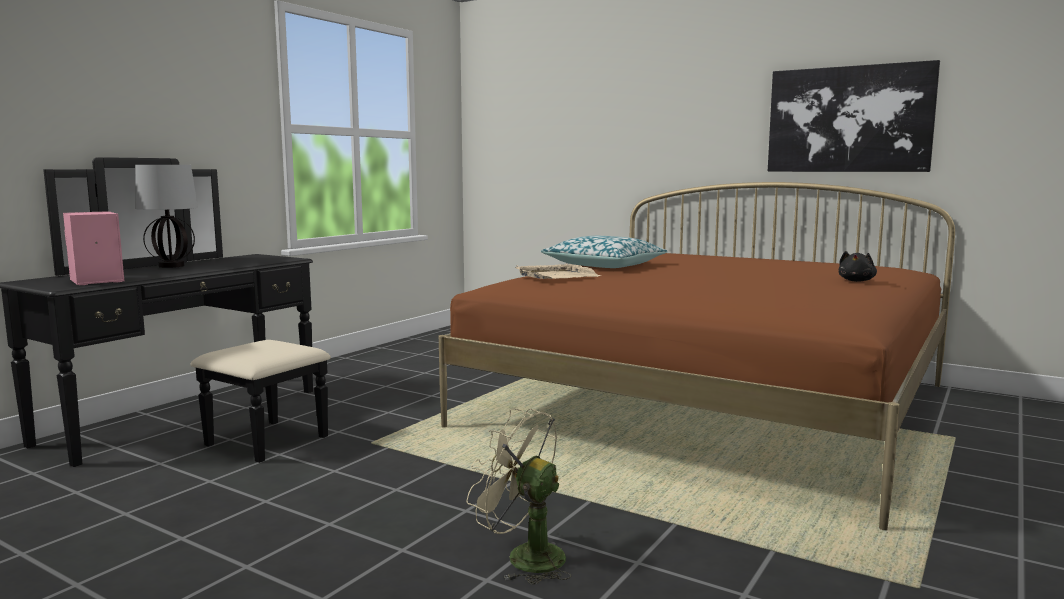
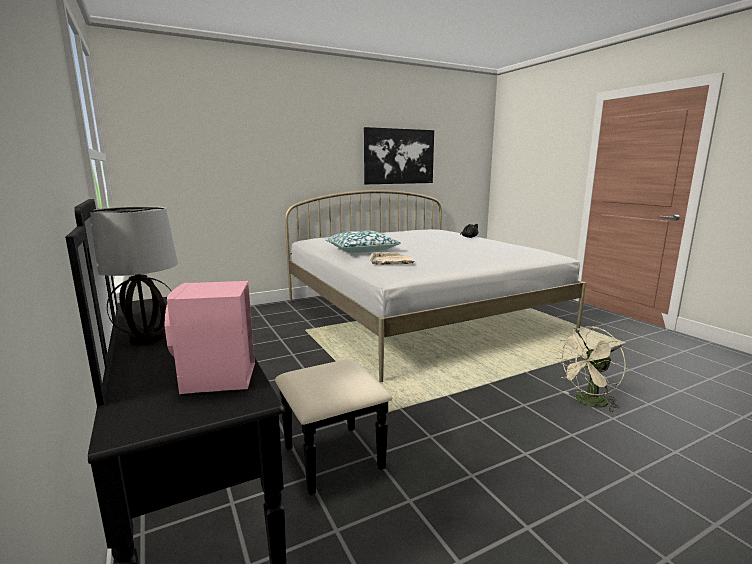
camera: 60 degrees left, 5 degrees up
brown bed [439,182,955,530] -> white bed [285,190,586,382]

